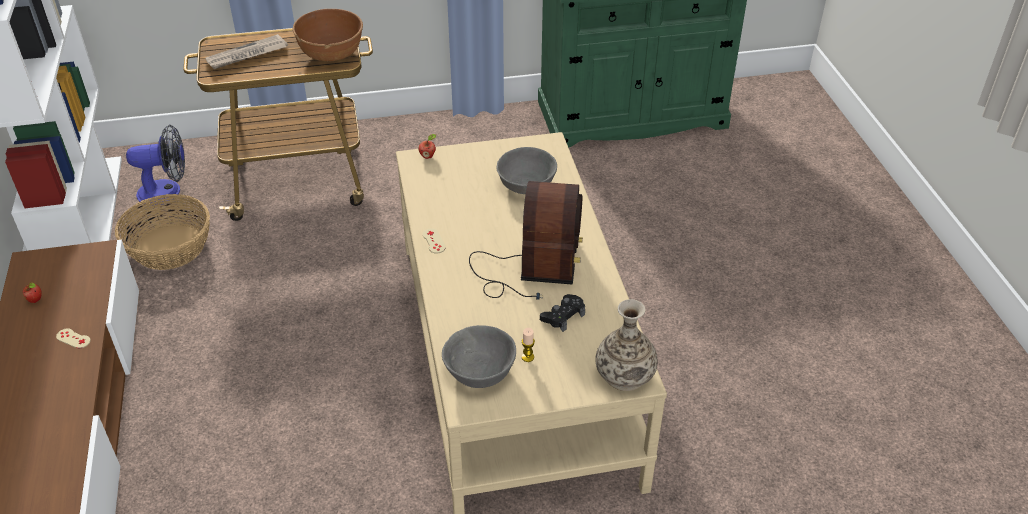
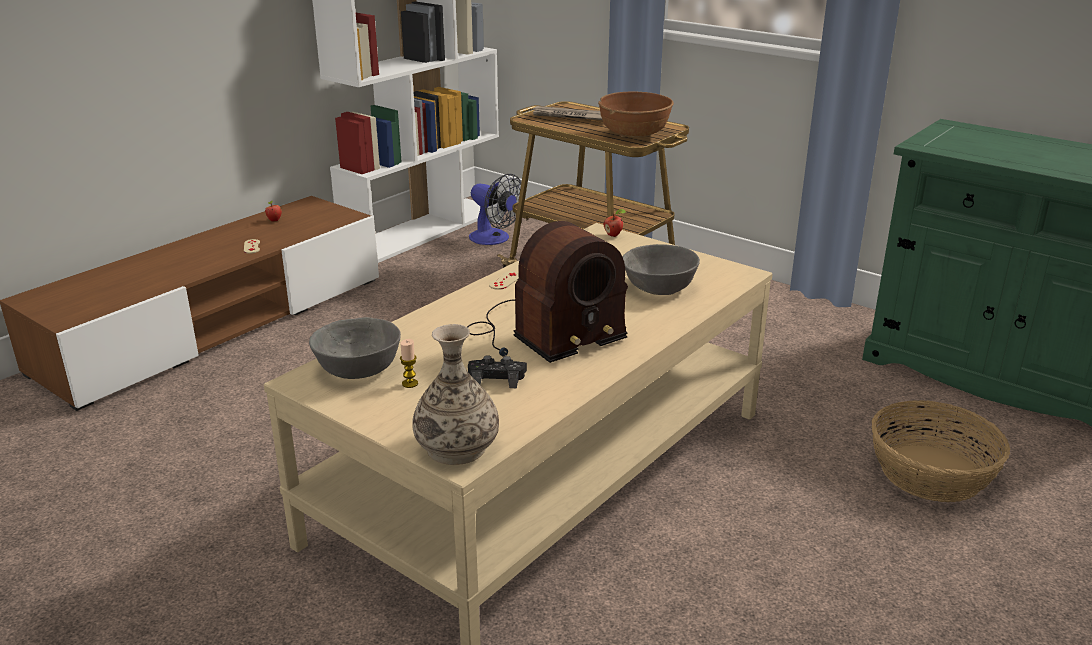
camera: 50 degrees right, 15 degrees down
basket [115,194,210,270] -> basket moved to [872,400,1010,502]

